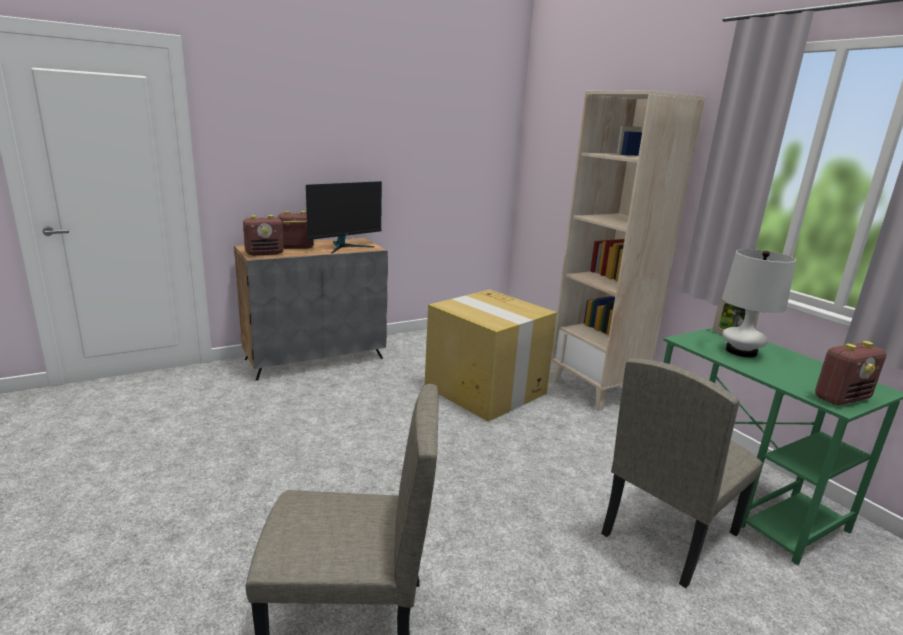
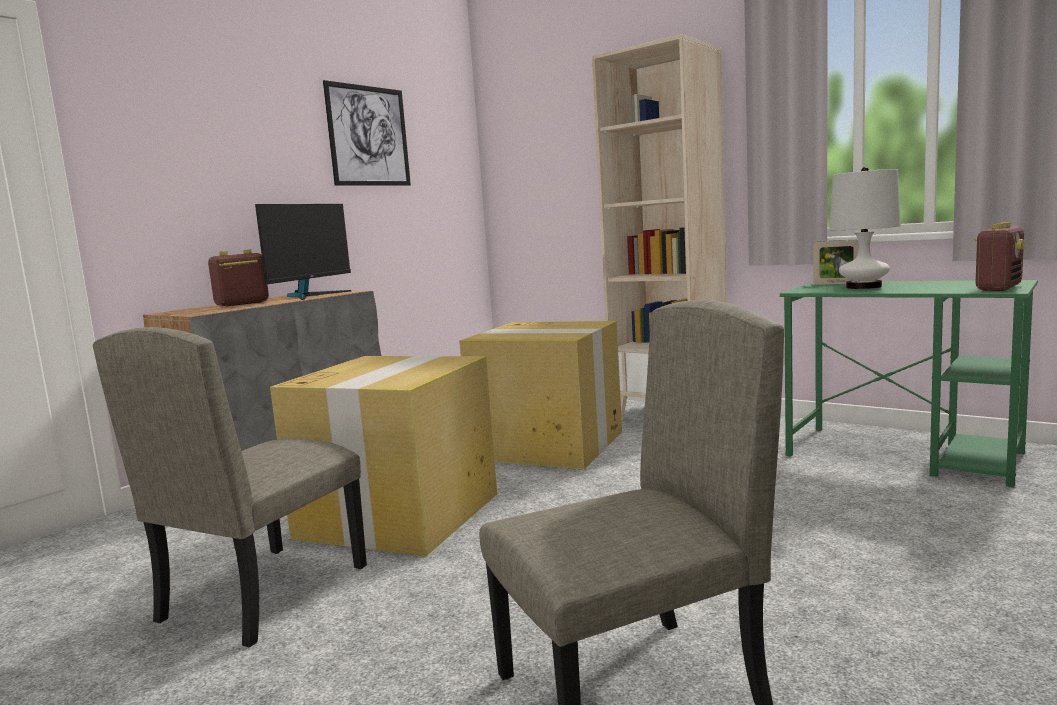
camera: 20 degrees left, 10 degrees down
radio [243,215,284,256] -> none
beige chair [601,358,763,588] -> beige chair moved to [93,327,367,647]
none -> cardboard box [270,356,497,556]
none -> picture [323,80,411,186]

